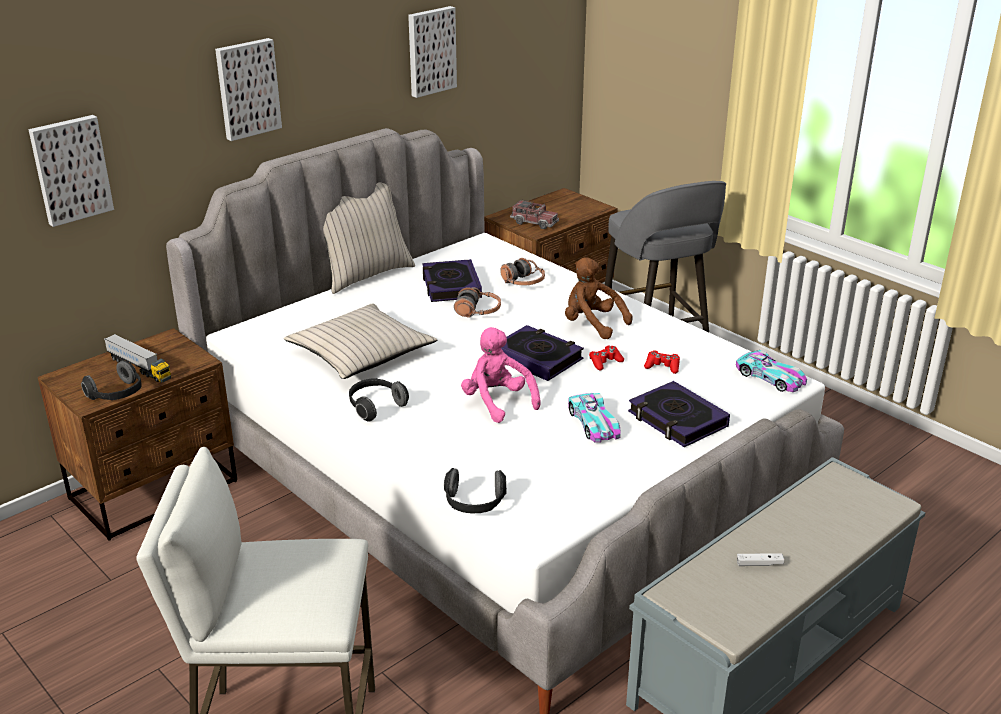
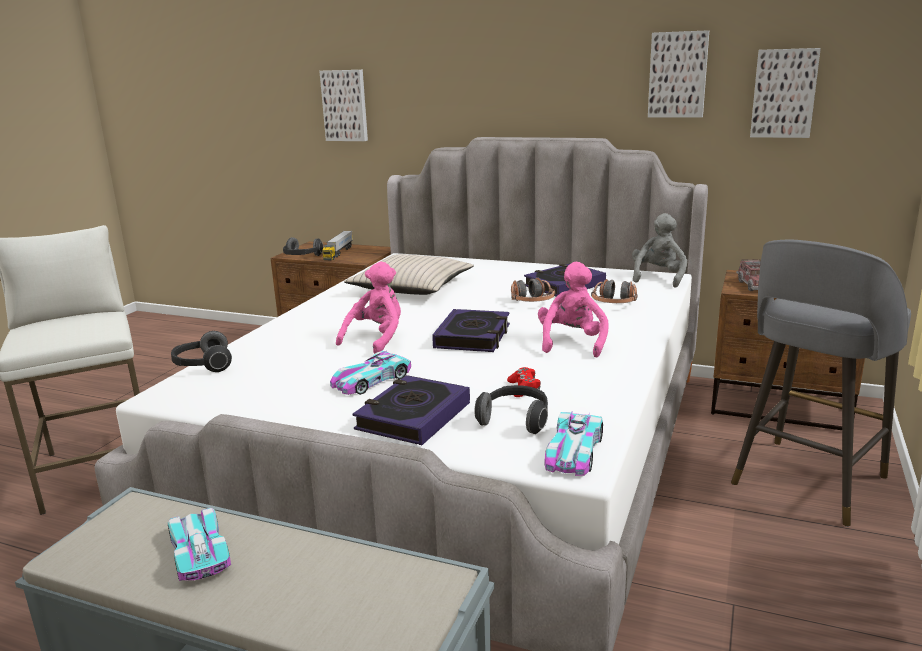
camera: 65 degrees right, 10 degrees down
picture [215,38,282,141] -> picture moved to [750,48,821,138]
beige pillow [323,182,415,294] -> none
headphones [349,378,409,422] -> headphones moved to [475,385,548,434]
brown plush toy [565,257,633,339] -> pink plush toy [538,262,609,357]
red game controller [589,345,624,371] -> none
white game controller [737,553,784,566] -> toy car [167,508,231,581]
none -> grey plush toy [632,213,687,288]

